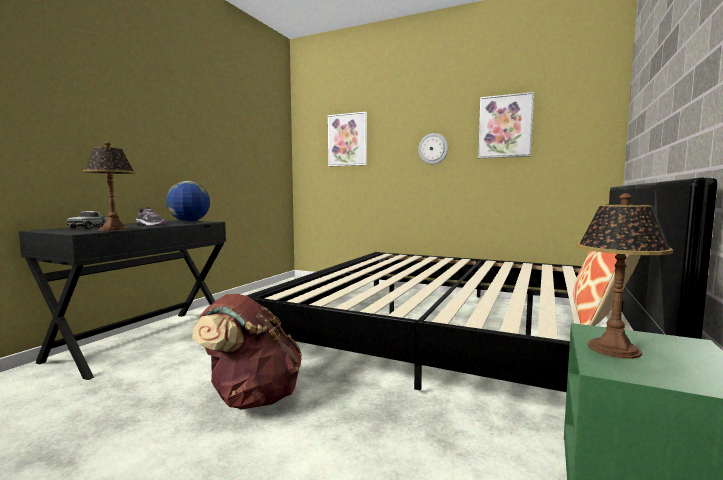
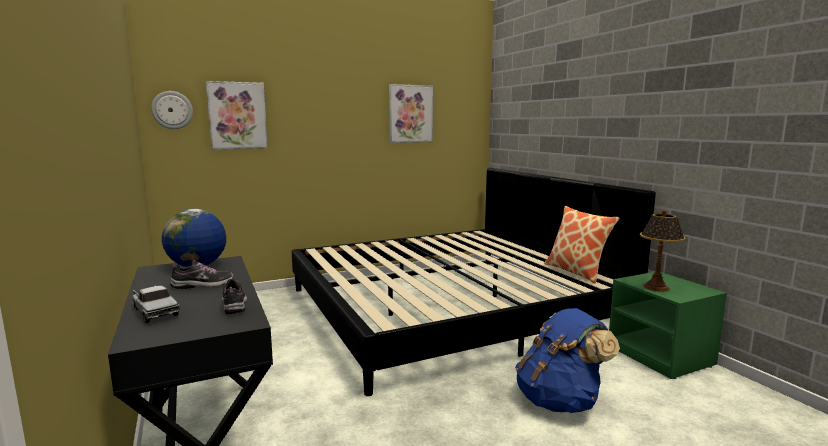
camera: 50 degrees left, 5 degrees up
table lamp [83,142,135,231] -> shoe [222,279,247,314]
brown backpack [192,294,302,409] -> none
wall clock [418,133,448,164] -> wall clock moved to [151,91,193,129]
none -> blue backpack [515,308,620,413]

